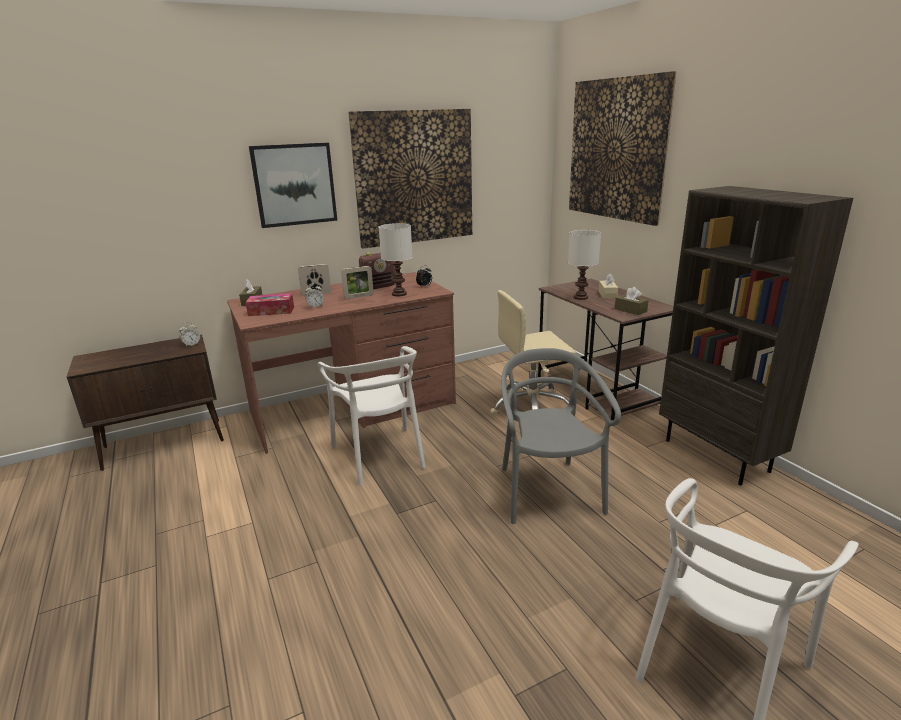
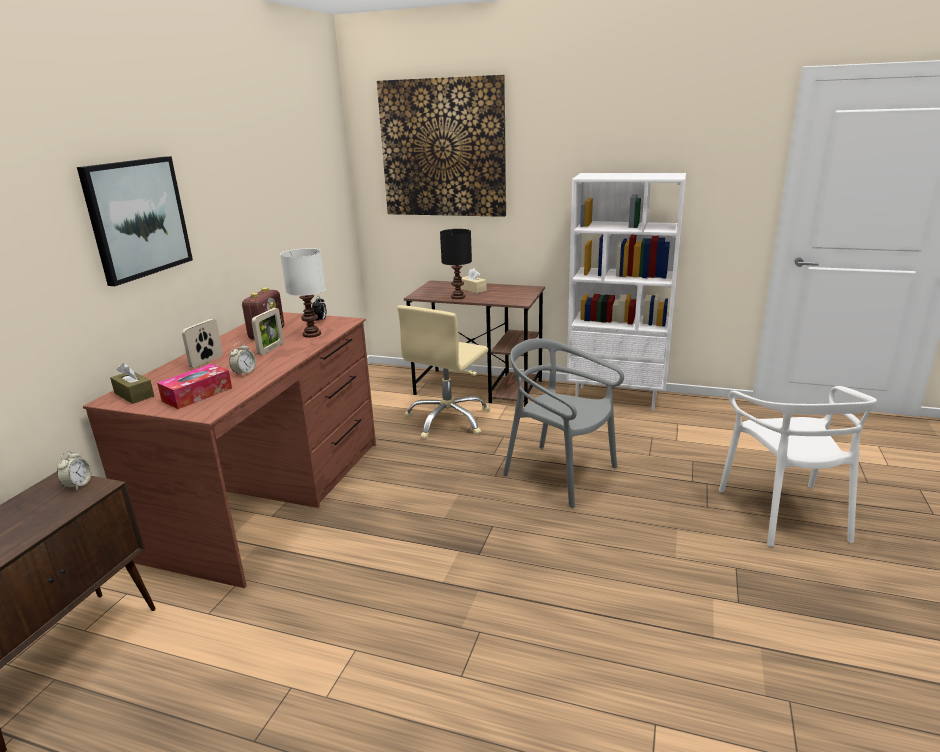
camera: 45 degrees left, 0 degrees up
white chair [318,346,425,485] -> none
picture [348,109,472,249] -> none
white table lamp [568,230,601,300] -> black table lamp [440,229,472,299]
brown tissue box [615,287,648,315] -> none
brown bookcase [659,186,853,485] -> white bookcase [567,173,686,411]

